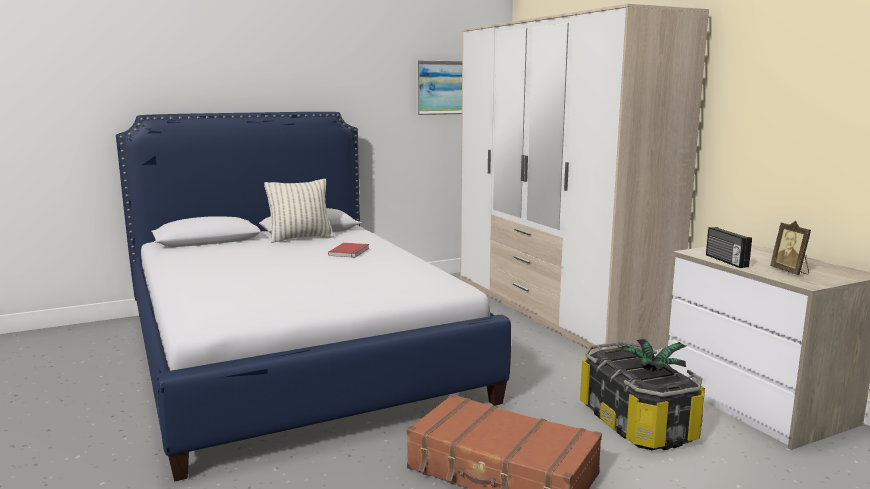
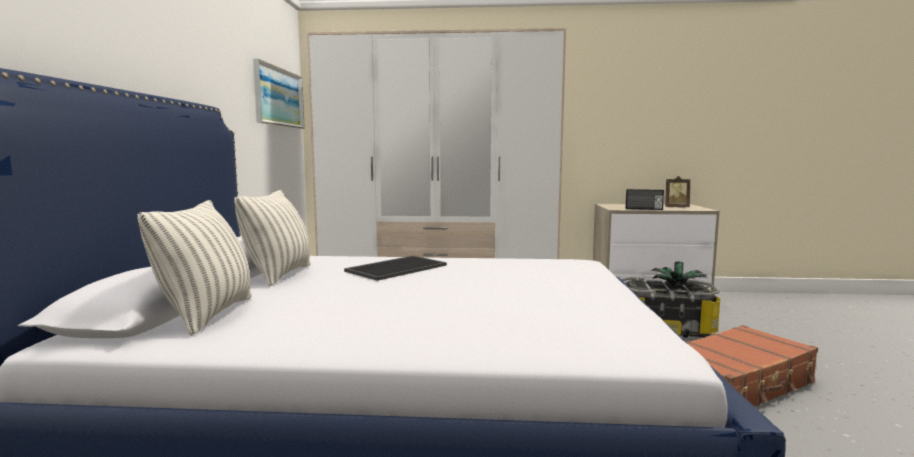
camera: 60 degrees left, 5 degrees down
red book [328,243,369,258] -> tray [344,256,447,281]
none -> pillow [137,200,252,336]

